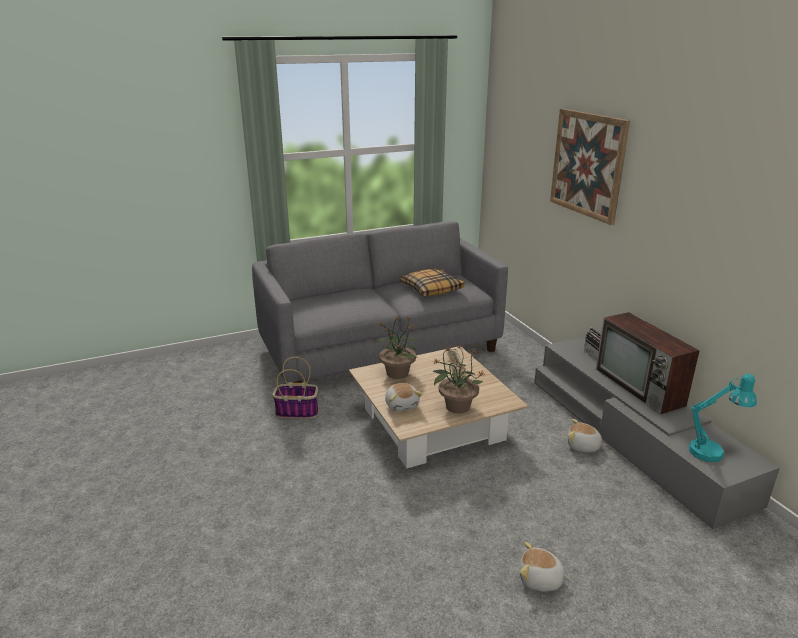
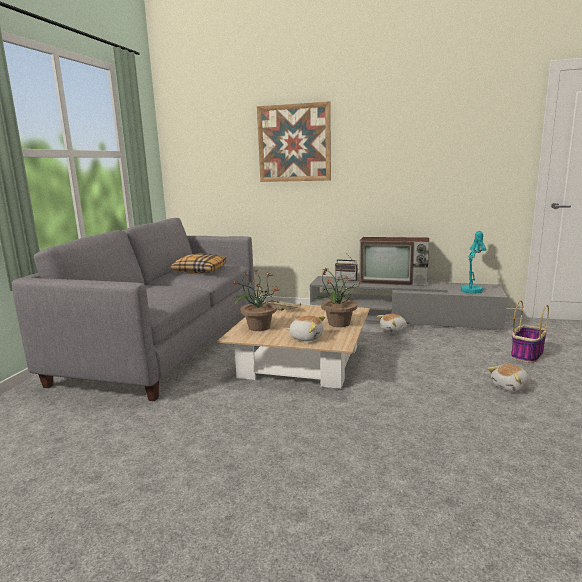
camera: 50 degrees left, 10 degrees down
basket [272,357,318,418] -> basket moved to [511,300,549,363]

